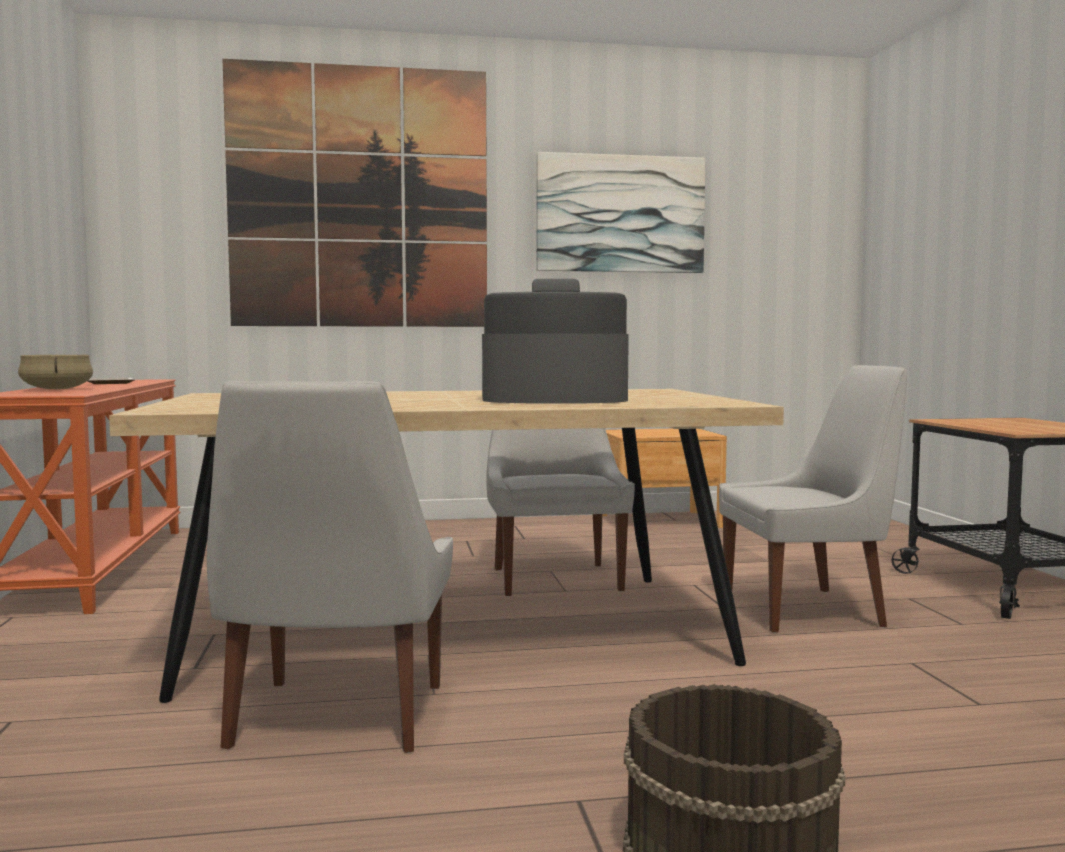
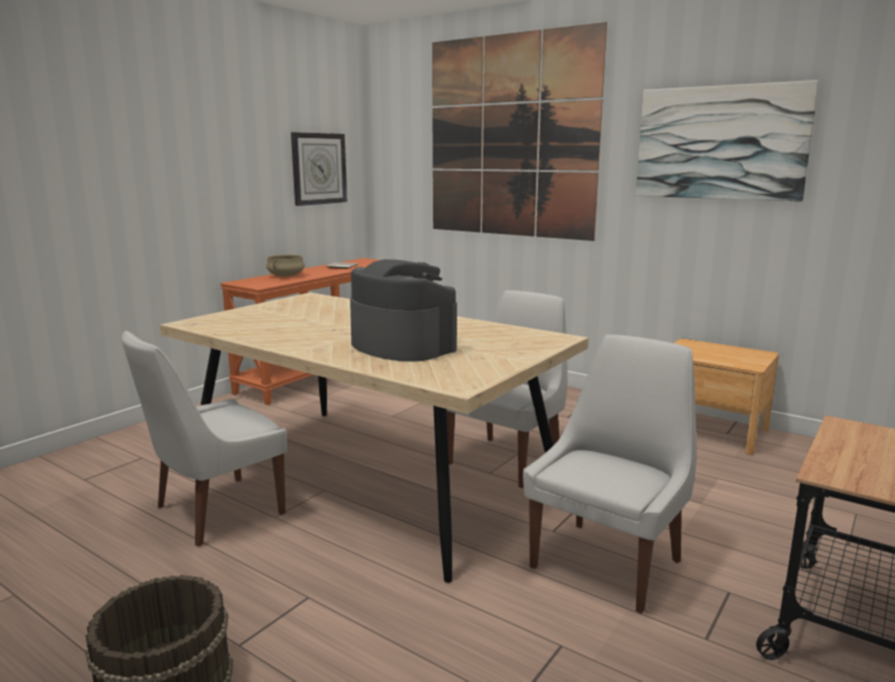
camera: 45 degrees right, 10 degrees up
white chair [719,365,907,633] -> white chair turned 90 degrees counterclockwise [523,334,697,613]
none -> wall clock [291,132,347,206]

